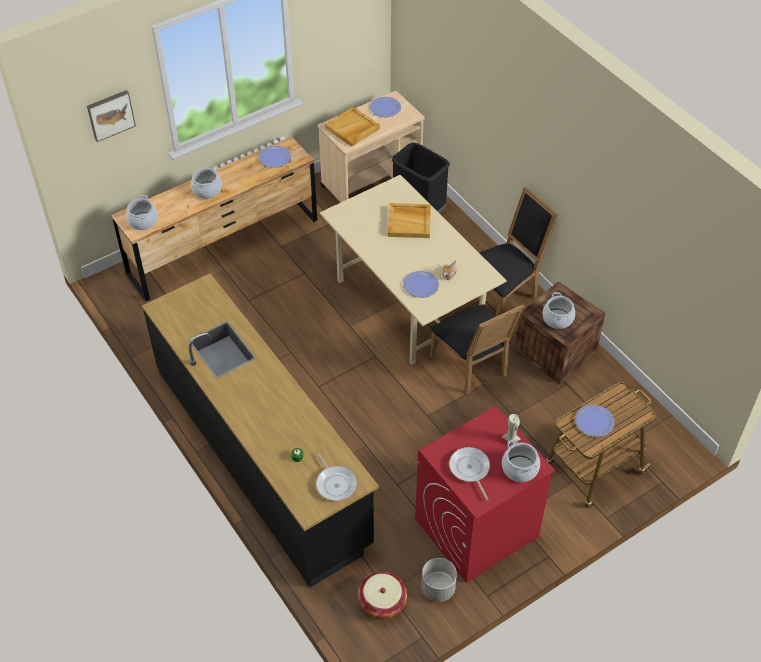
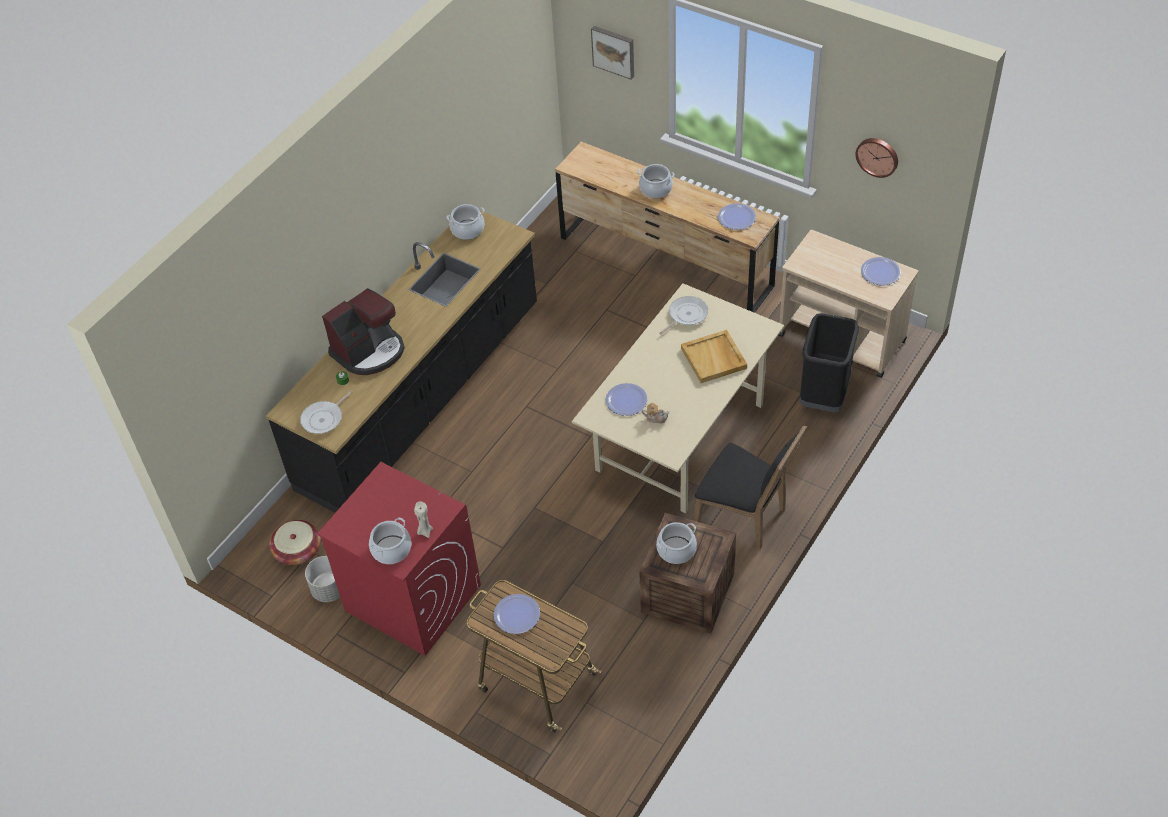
camera: 70 degrees right, 0 degrees up
cooking pot [126,195,158,230] -> cooking pot moved to [447,204,484,240]
beige tray [325,107,380,147] -> none
black chair [430,304,525,394] -> none
frying pan [449,447,490,500] -> frying pan moved to [659,296,708,335]
none -> coffee machine [322,288,405,375]
none -> wall clock [855,138,898,178]

